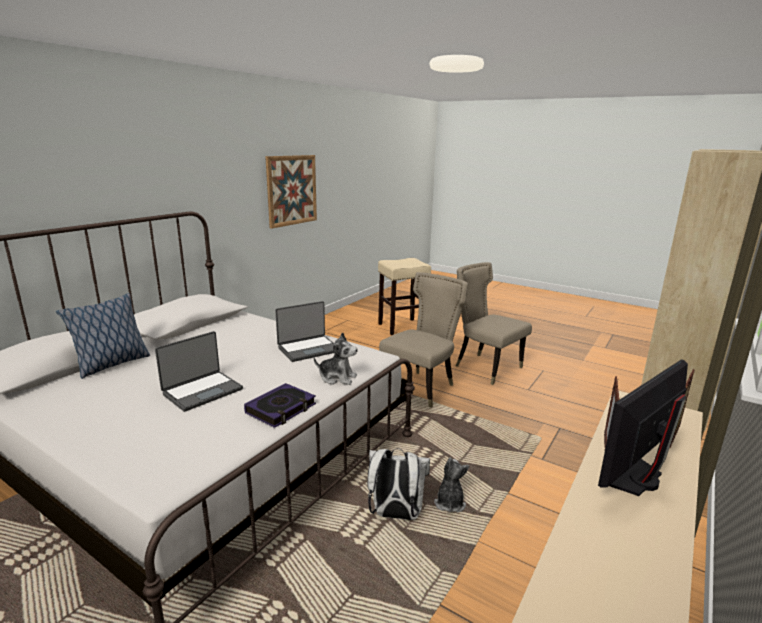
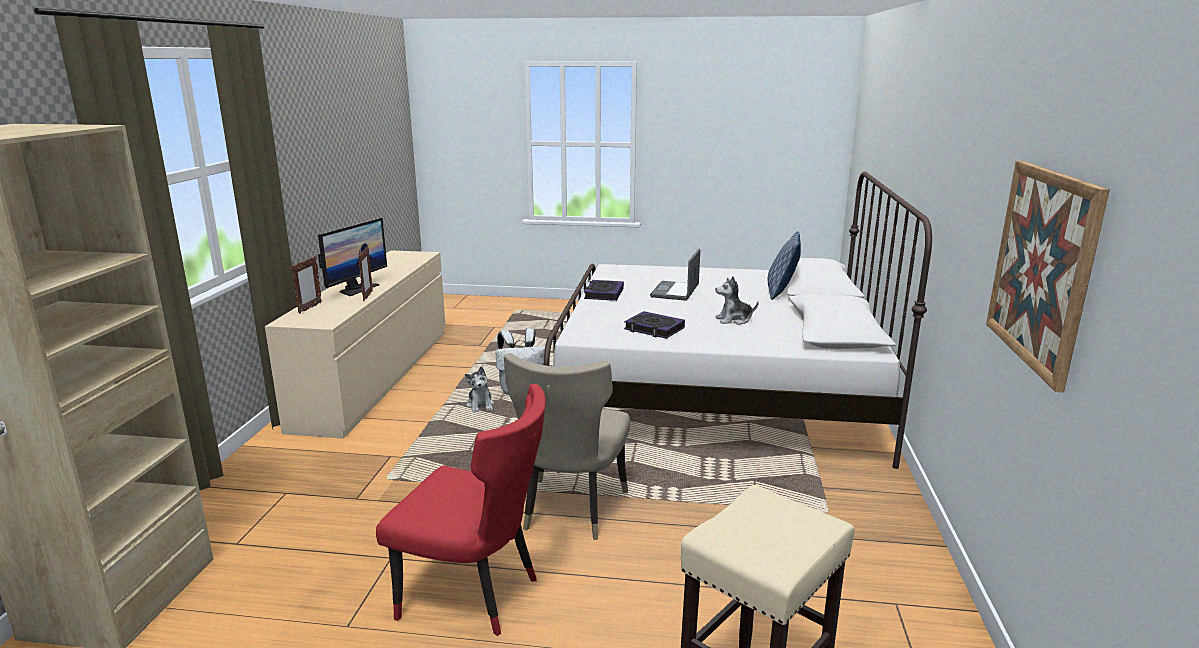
camera: 155 degrees right, 0 degrees up
laptop [275,301,334,362] -> book [624,311,685,339]
plush toy [314,332,358,385] -> plush toy moved to [715,276,759,325]
beige chair [456,262,532,385] -> red chair [376,384,546,636]

